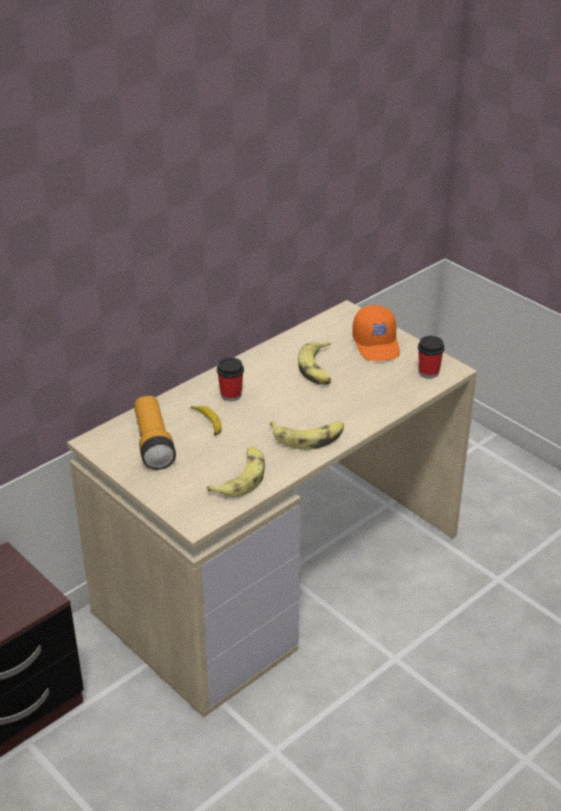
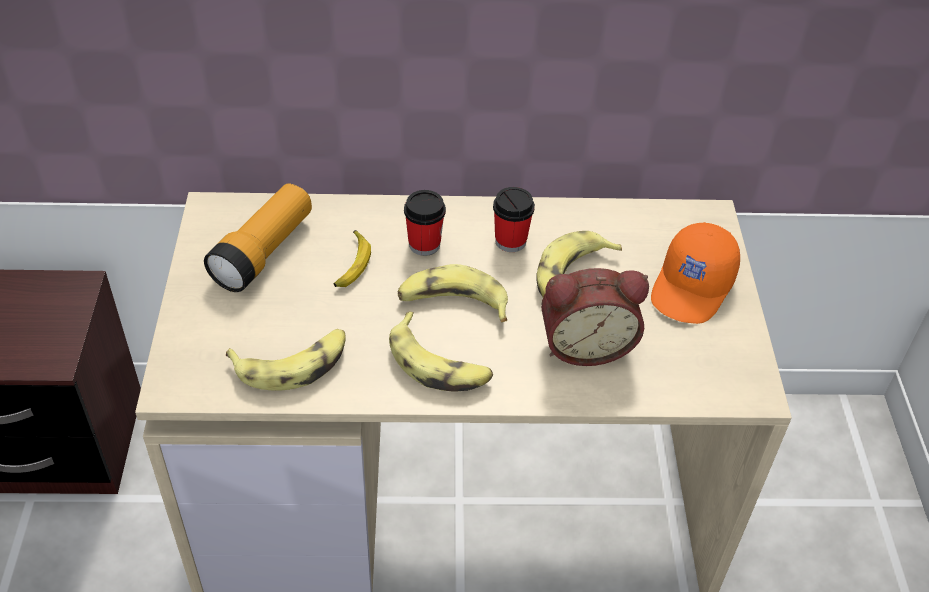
camera: 40 degrees right, 10 degrees up
cup [418,336,445,379] -> cup moved to [493,187,535,252]
none -> banana [398,264,508,322]
none -> alarm clock [541,268,649,366]

